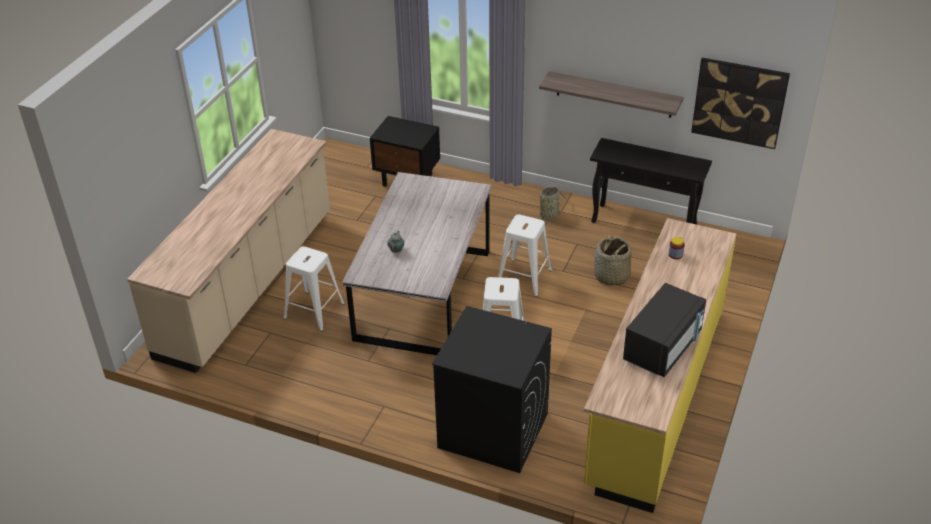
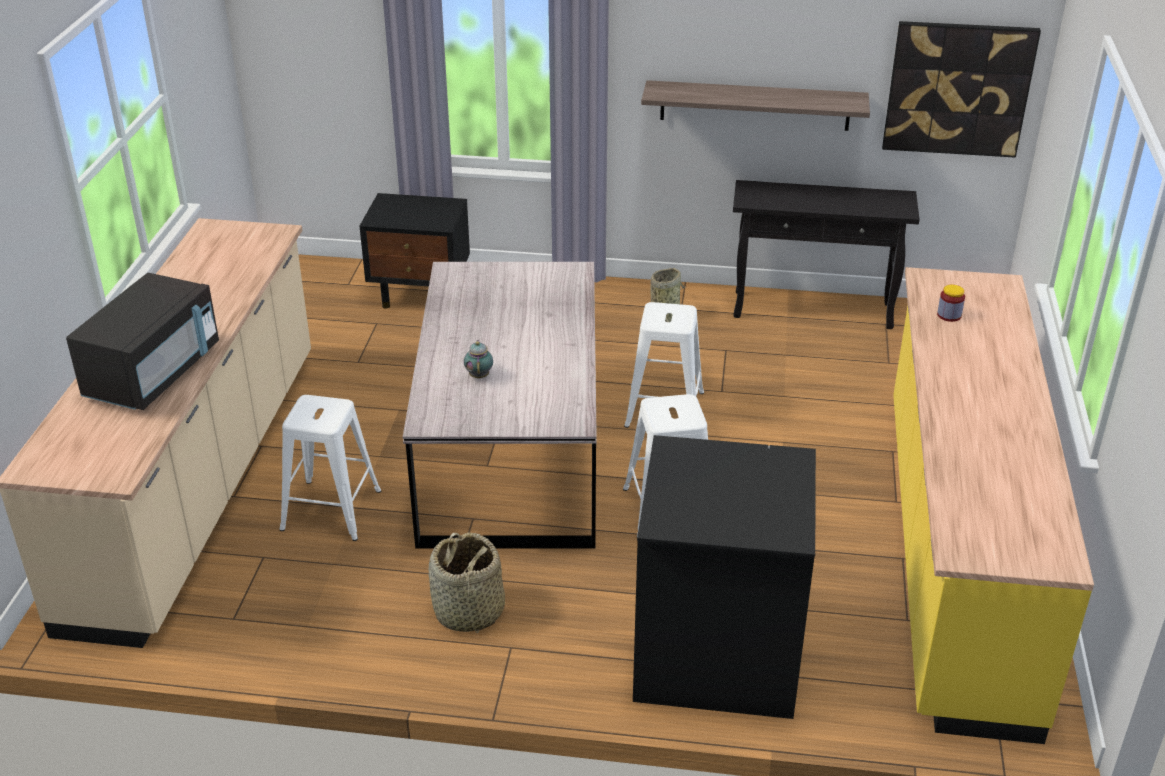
camera: 15 degrees left, 5 degrees down
basket [594,235,631,286] -> basket moved to [429,532,505,633]
black microwave [623,283,706,377] -> black microwave moved to [66,273,219,410]

